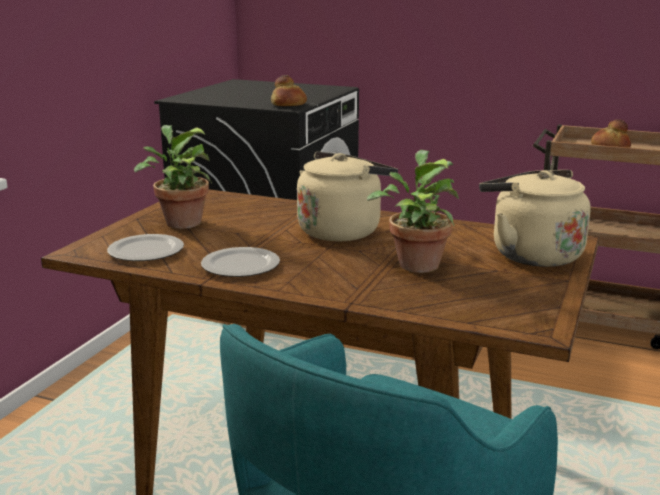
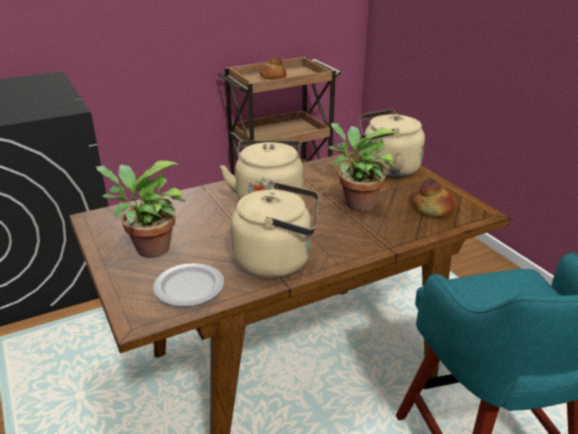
camera: 50 degrees left, 10 degrees up
plate [201,247,280,277] -> beige kettle [231,182,319,278]
bread [271,75,307,106] -> bread moved to [412,178,456,217]

